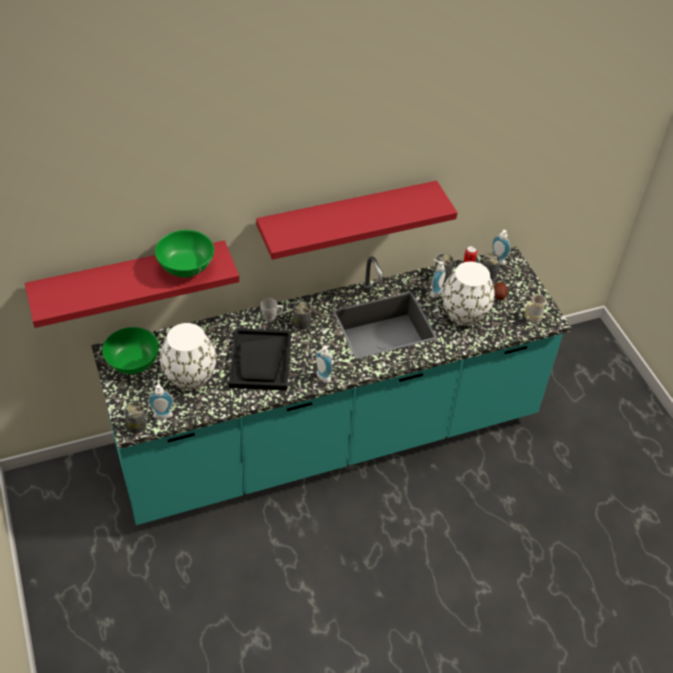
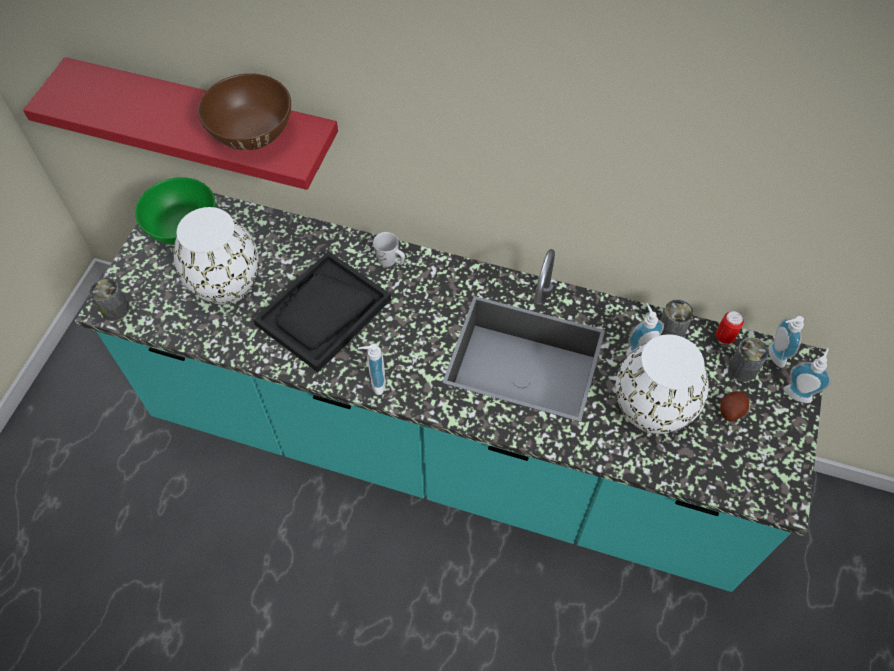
camera: 40 degrees right, 10 degrees up
soap dispenser [148,379,174,419] -> soap dispenser moved to [784,348,831,403]
green bowl [155,230,214,278] -> brown bowl [198,73,291,150]
red shelf [256,181,457,260] -> none
can [293,301,311,330] -> none
beige mug [525,295,546,323] -> none

